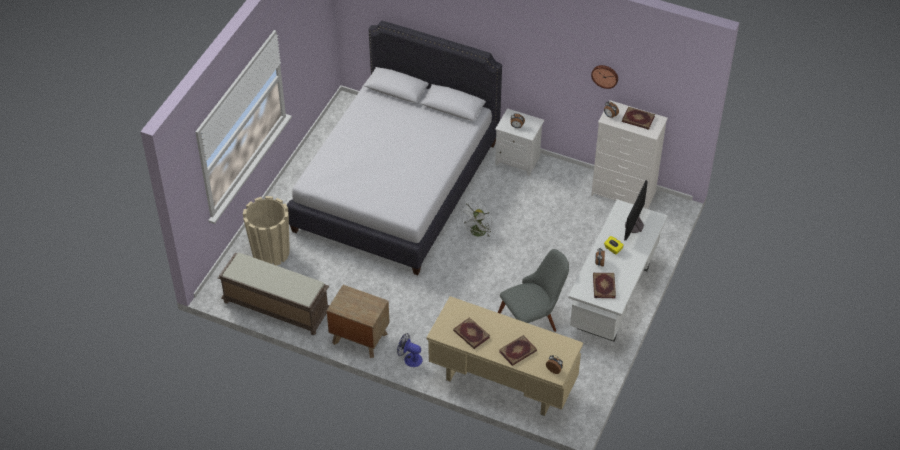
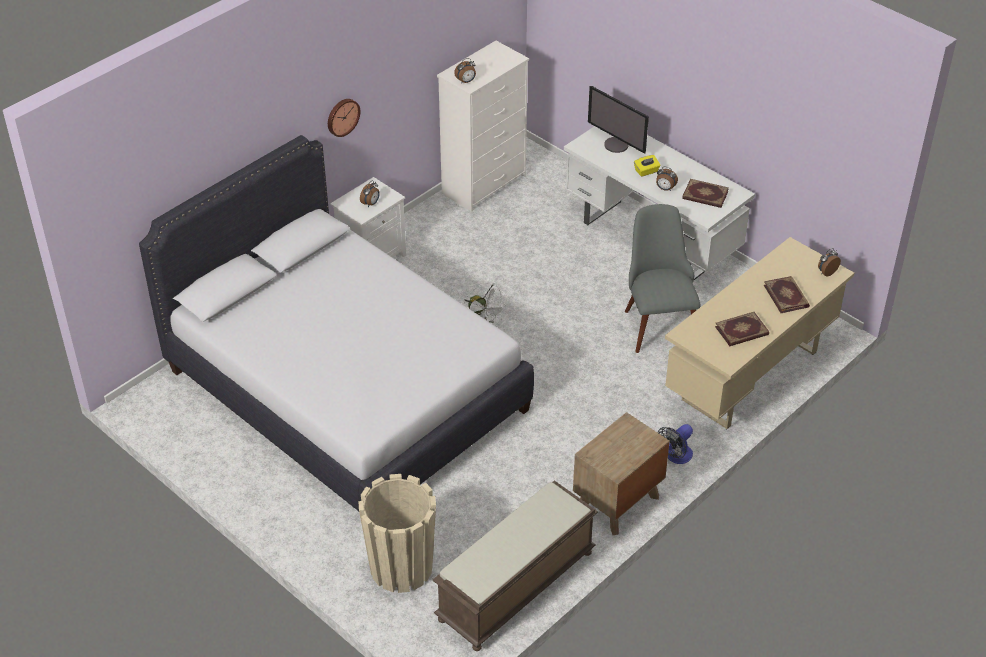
camera: 70 degrees left, 5 degrees down
wall clock [591,65,618,89] -> wall clock moved to [328,99,360,137]
book [622,107,655,130] -> none

